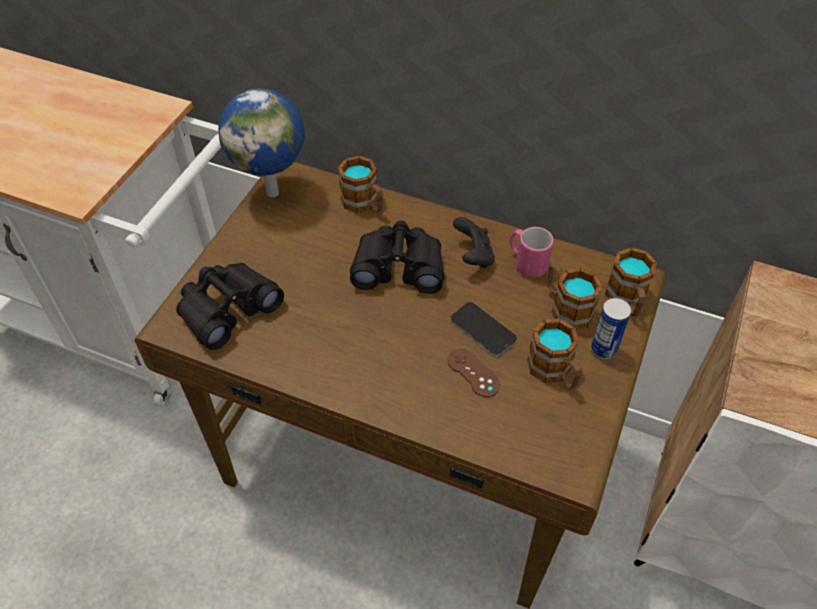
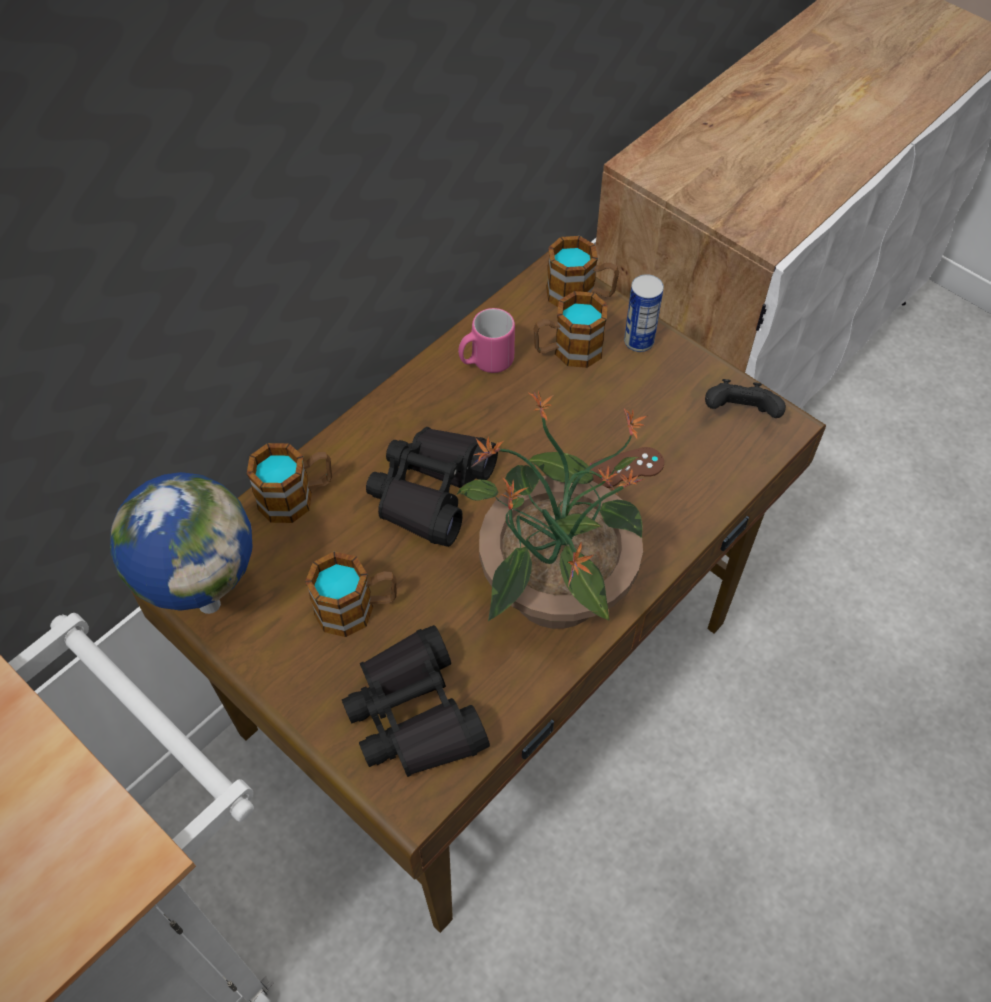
camera: 70 degrees left, 5 degrees up
phone [450,302,517,356] -> none
black game controller [453,217,495,268] -> black game controller moved to [705,379,786,418]
mug [527,319,582,389] -> mug moved to [305,552,397,637]
none -> potted plant [457,391,647,629]

